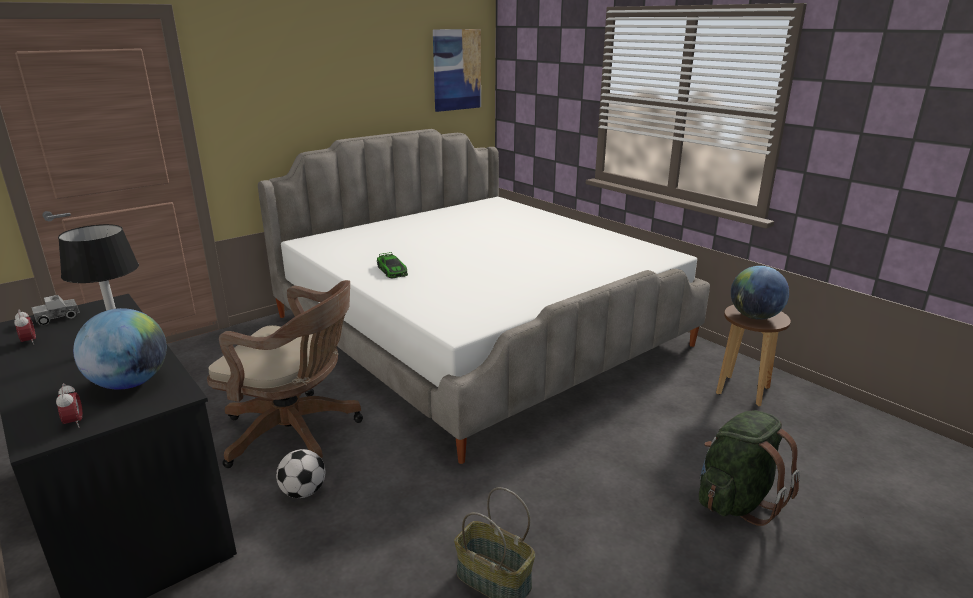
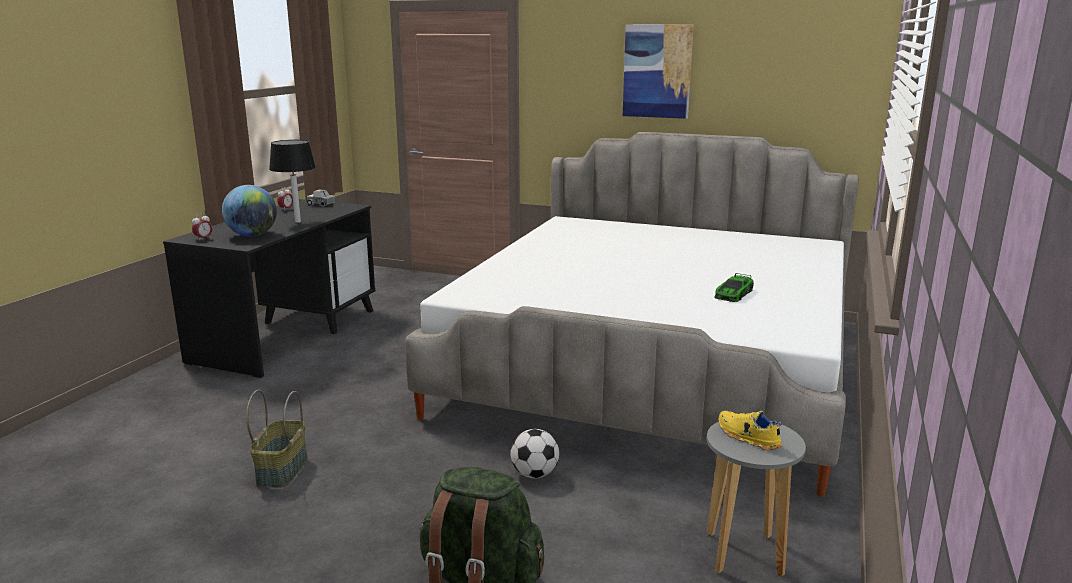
camera: 60 degrees right, 5 degrees down
brown office chair [207,280,363,468] -> none
football [276,449,325,498] -> football moved to [511,429,559,478]
toy car [377,252,408,278] -> toy car moved to [714,273,754,302]
picture [433,29,481,112] -> picture moved to [623,24,694,119]
brown stool [716,305,791,406] -> grey stool [707,420,806,576]
globe [731,266,789,320] -> yellow shoe [719,411,782,450]

